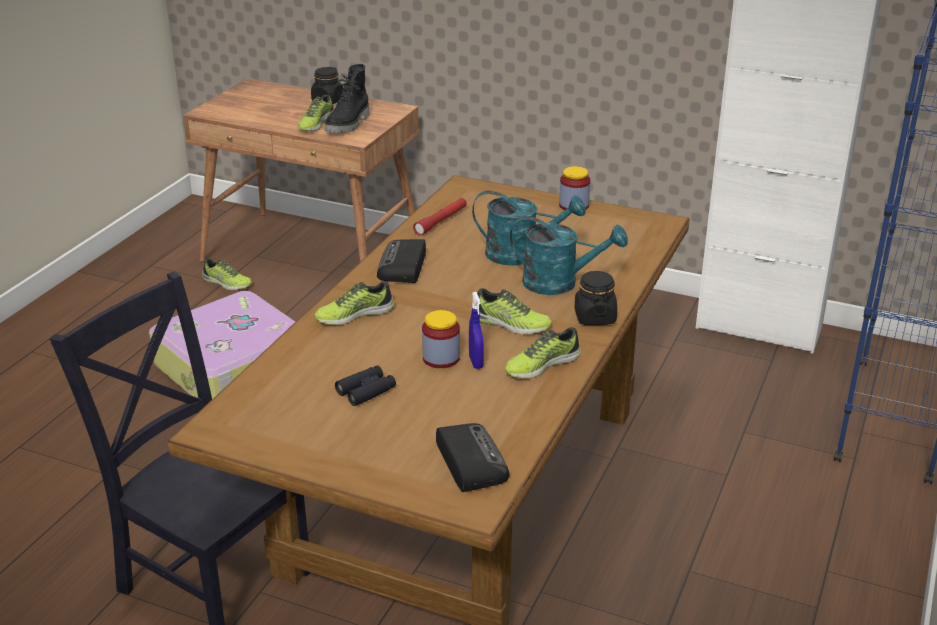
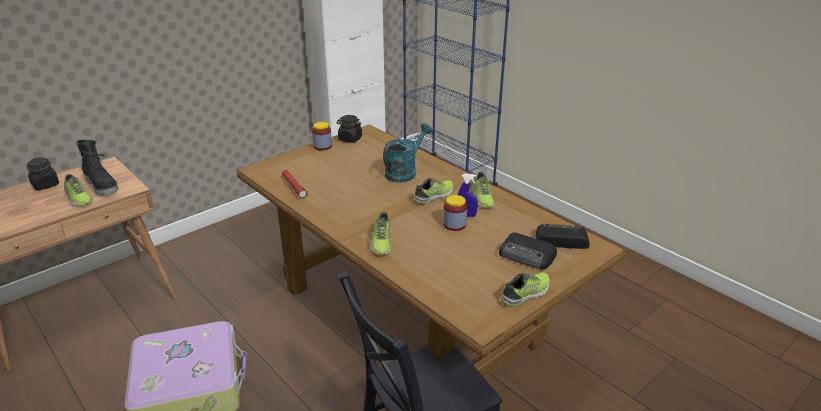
camera: 65 degrees left, 0 degrees up
shoe [202,258,252,290] -> shoe moved to [501,272,550,307]
black binoculars [335,365,396,406] -> none
radio [377,239,426,283] -> radio moved to [499,232,557,270]
turquoise watering can [472,191,586,266] -> none
black jar [575,271,617,325] -> black jar moved to [337,115,362,143]

